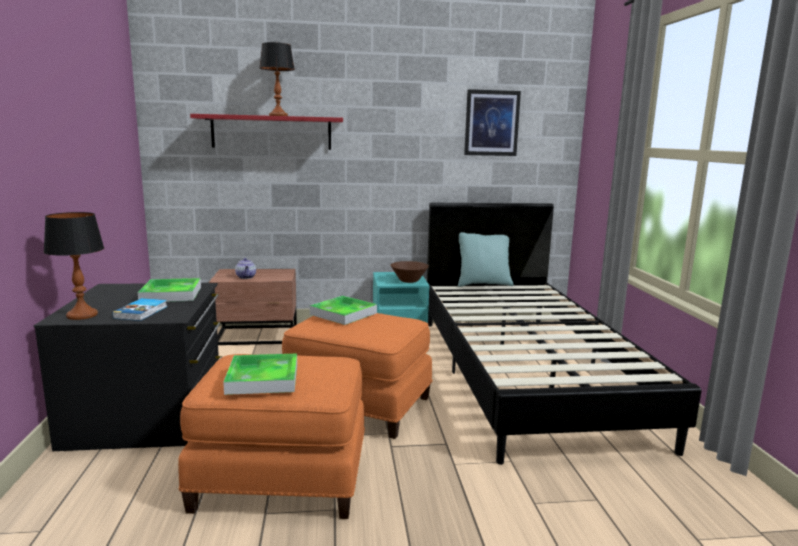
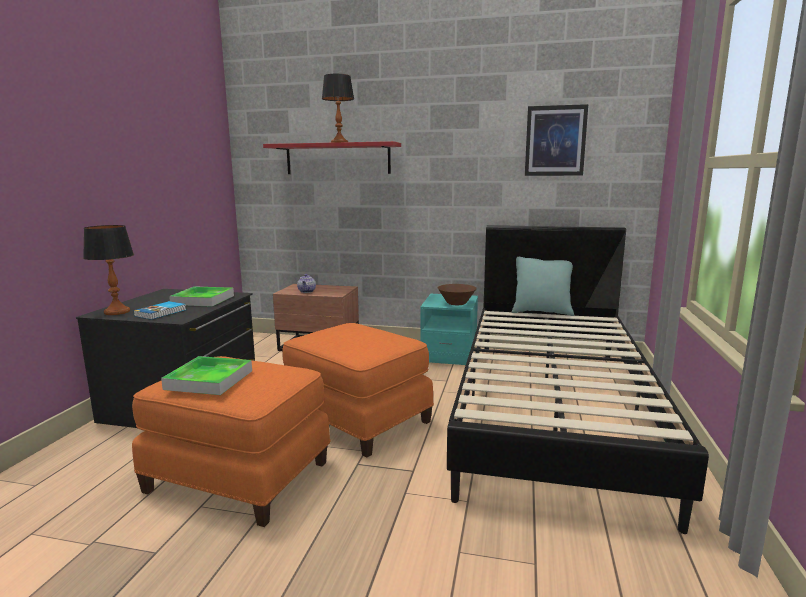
camera: 20 degrees right, 0 degrees up
tray [310,296,377,325] -> none

